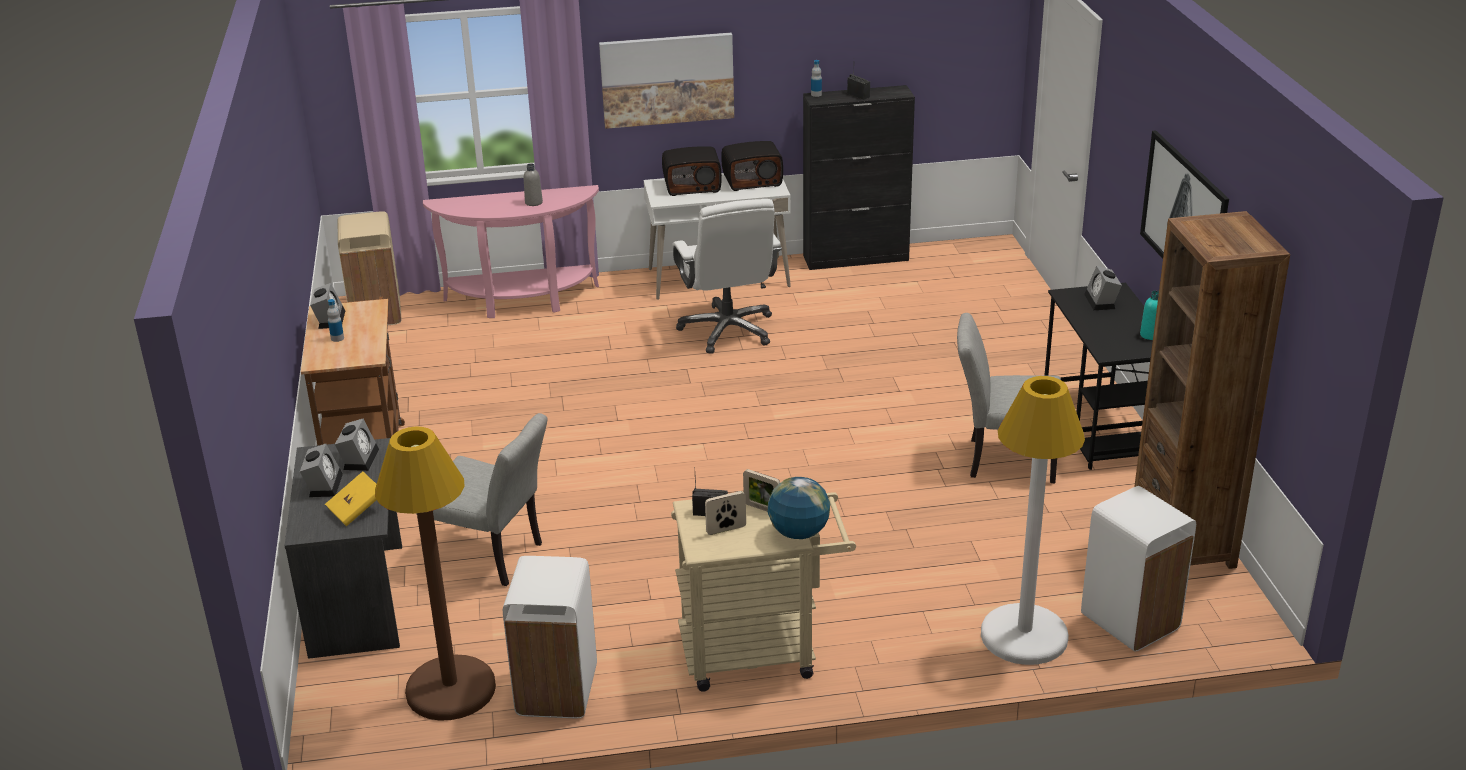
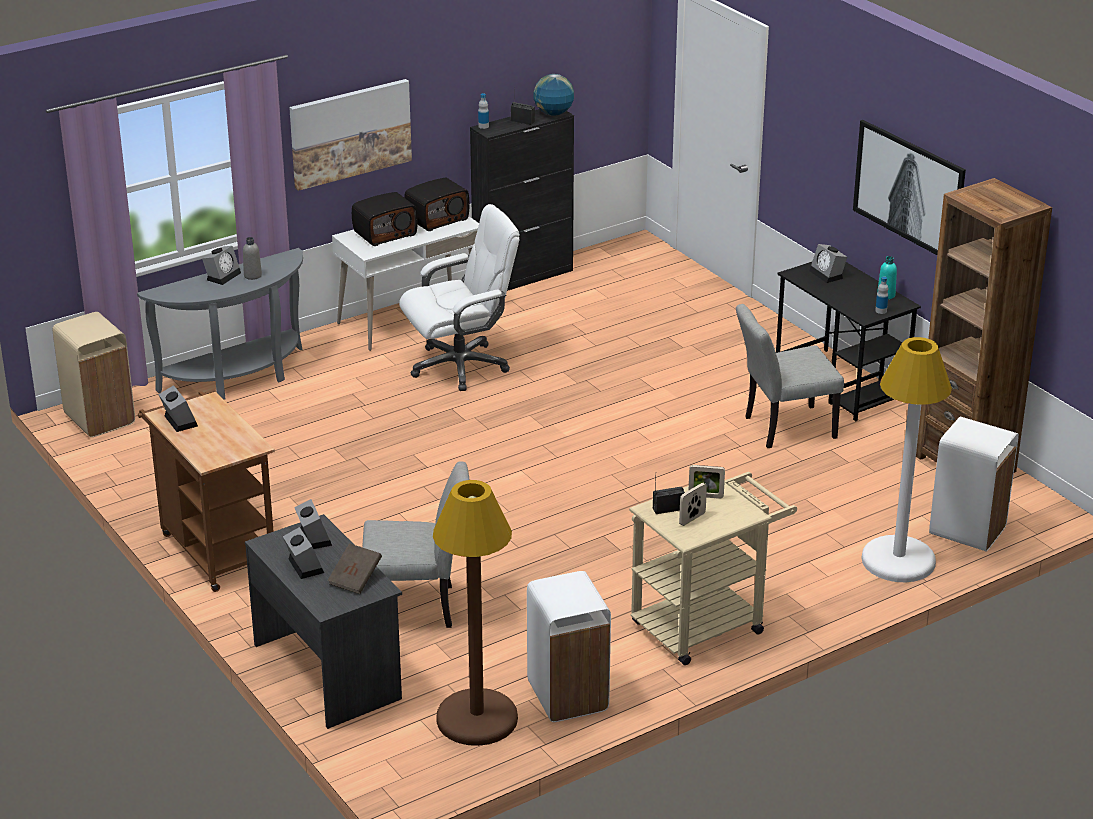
camera: 25 degrees left, 0 degrees up
yellow book [325,471,377,526] -> brown book [328,543,382,594]
bottle [327,299,344,342] -> bottle moved to [875,276,888,314]
pink console table [423,185,599,318] -> grey console table [137,248,303,399]
white office chair [673,199,782,354] -> white office chair turned 75 degrees counterclockwise [399,204,520,391]
globe [768,477,830,539] -> globe moved to [534,74,574,116]
none -> alarm clock [202,246,241,285]

